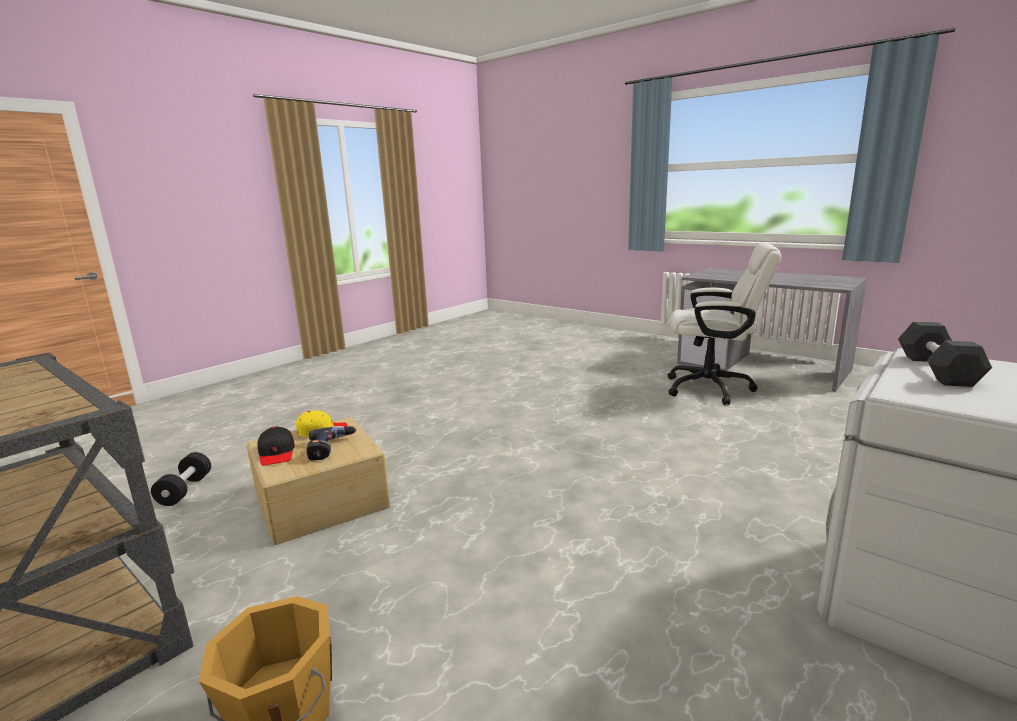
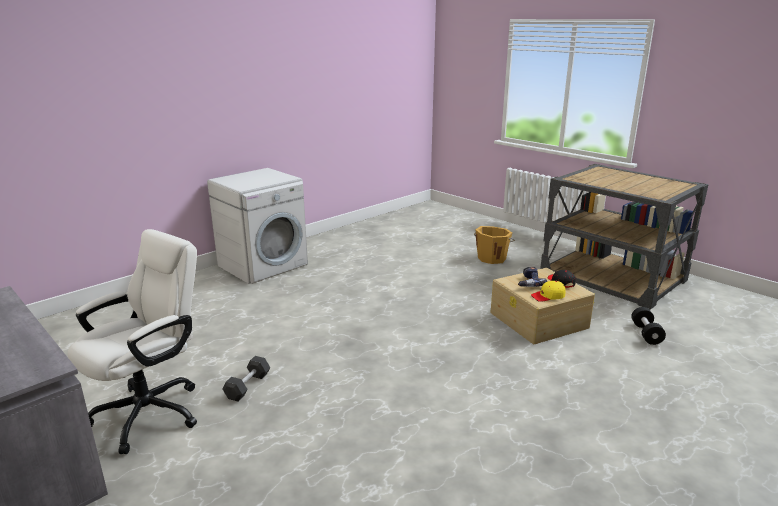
camera: 175 degrees left, 5 degrees up
white office chair [668,242,781,405] -> white office chair turned 105 degrees clockwise [68,229,197,454]
grey dumbbell [898,322,992,387] -> grey dumbbell moved to [222,356,270,402]

